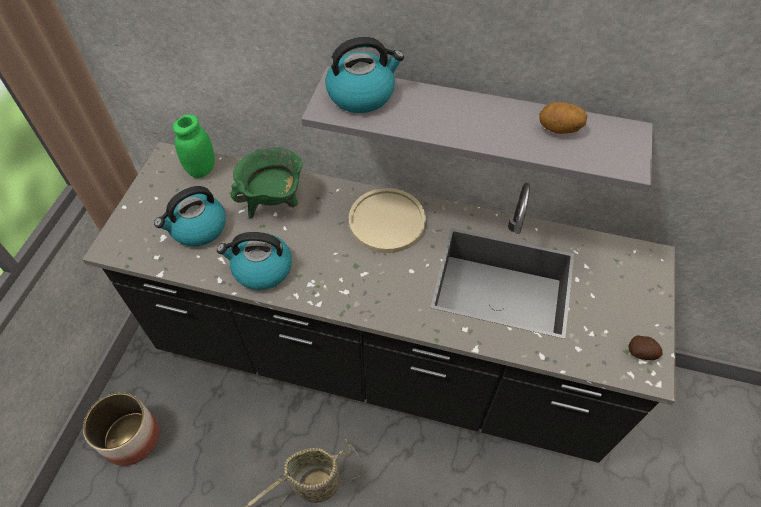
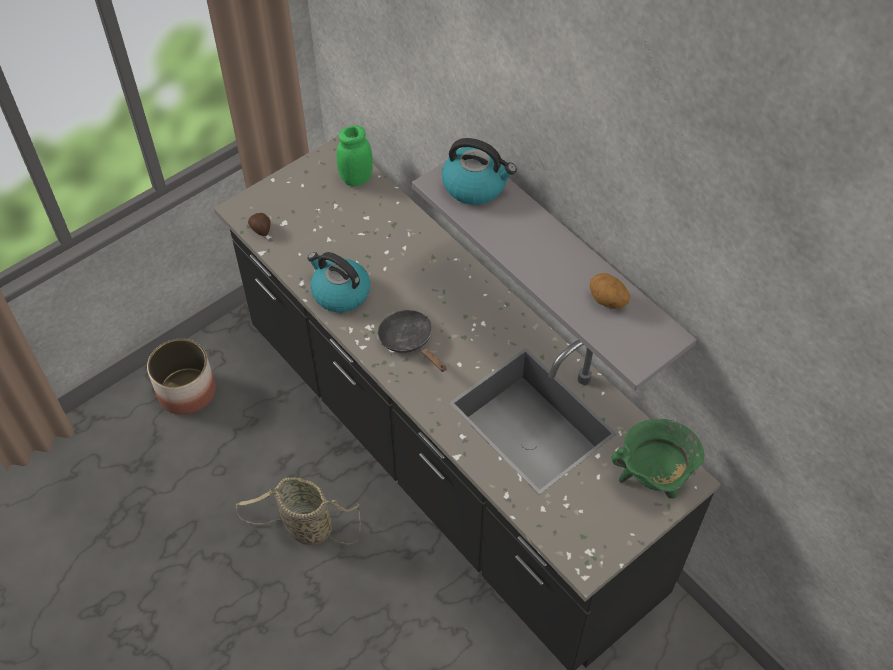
camera: 35 degrees right, 0 degrees up
kettle [154,186,226,246] -> none
green cooking pot [230,147,303,218] -> green cooking pot moved to [612,419,705,499]
beige plate [349,188,426,253] -> none
potato [629,335,663,360] -> potato moved to [248,213,271,236]
none -> black frying pan [378,310,447,372]

